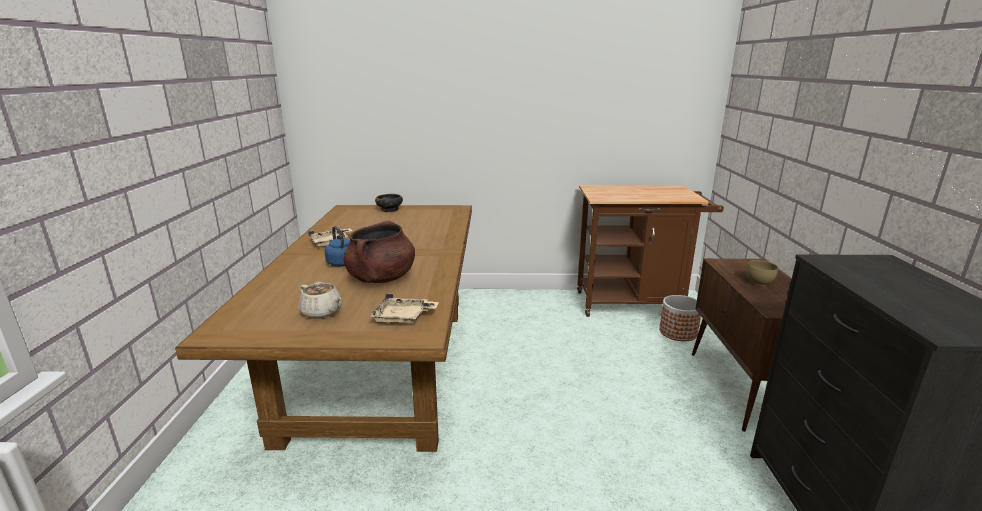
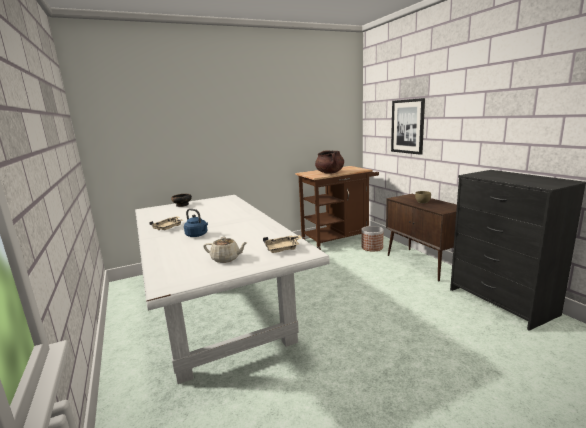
camera: 25 degrees left, 5 degrees down
brown dining table [175,205,472,452] -> white dining table [135,195,330,384]
brown cooking pot [344,220,415,283] -> brown cooking pot moved to [315,150,344,174]
none -> picture [391,98,425,155]

